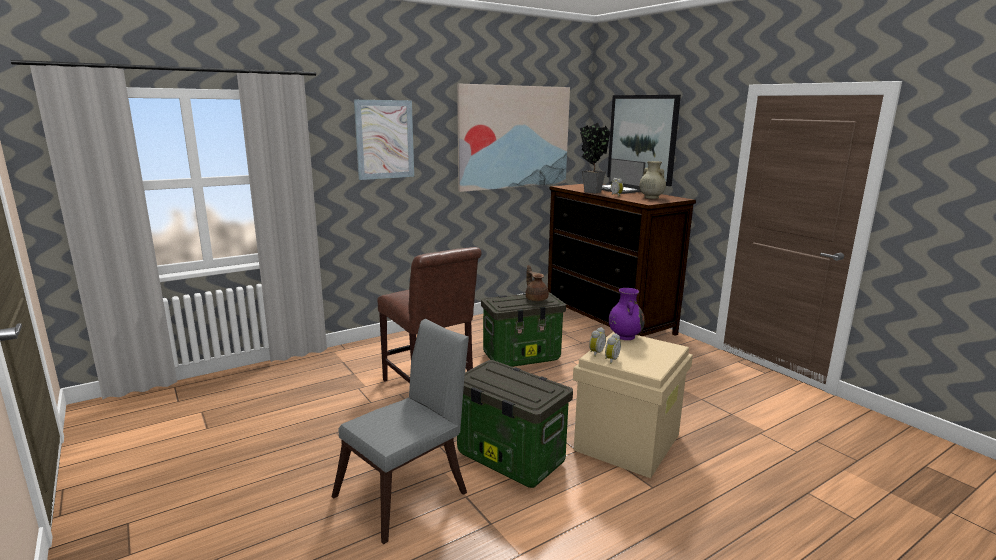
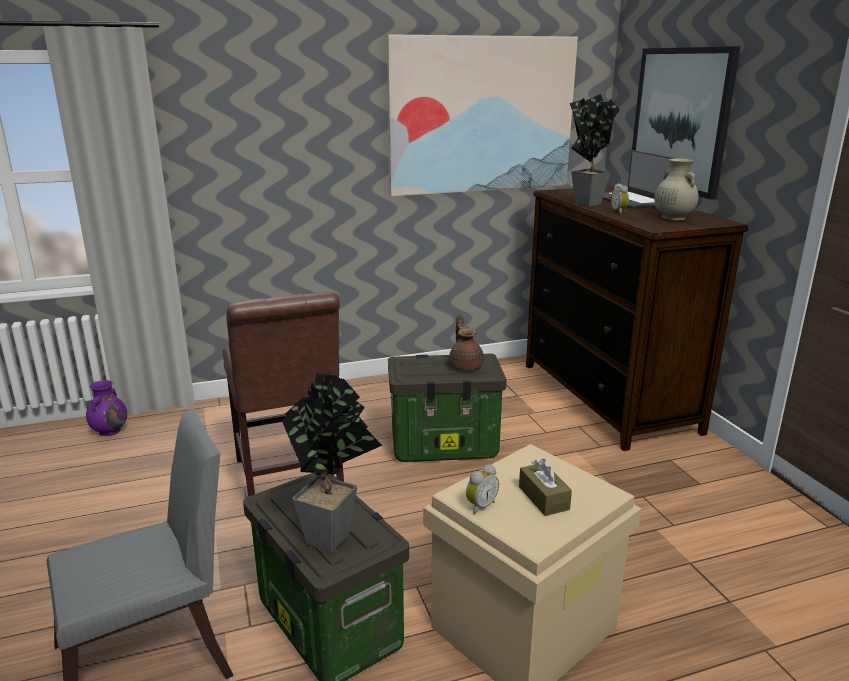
camera: 15 degrees right, 5 degrees up
picture [354,100,414,180] -> none
alarm clock [589,327,606,357] -> none
purple vase [609,288,645,340] -> purple vase moved to [86,380,127,436]
none -> potted plant [282,374,383,552]
none -> brown tissue box [519,459,572,516]

